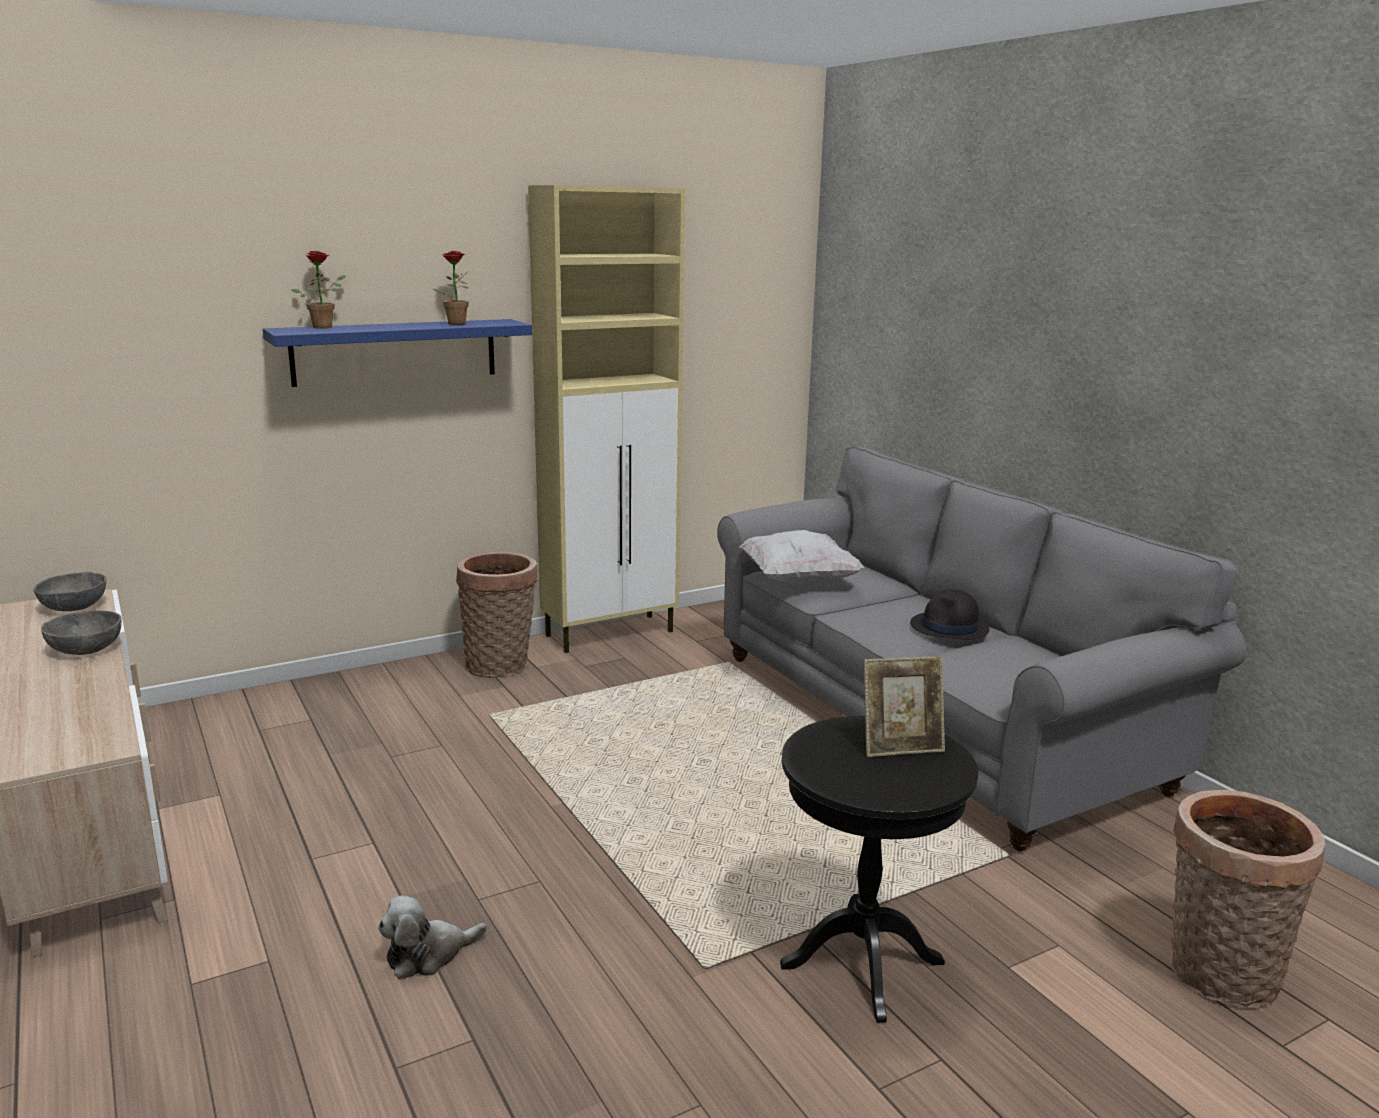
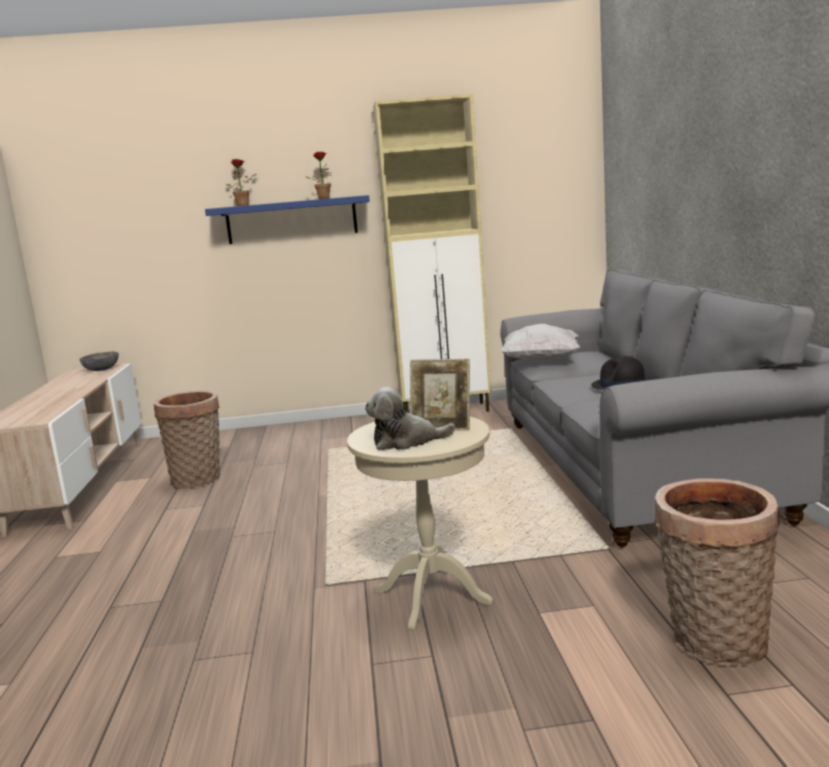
camera: 25 degrees right, 5 degrees down
grey bowl [41,610,122,655] -> none
plush toy [378,896,487,979] -> plush toy moved to [365,387,455,450]
basket [456,552,538,678] -> basket moved to [154,391,221,489]
black side table [780,716,979,1023] -> beige side table [347,417,493,630]

